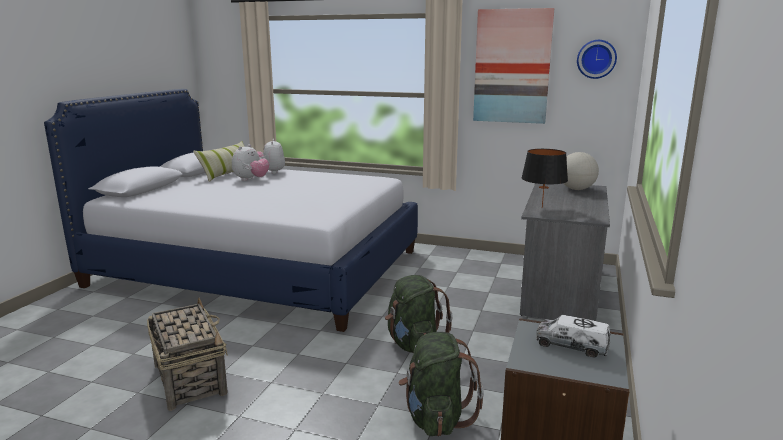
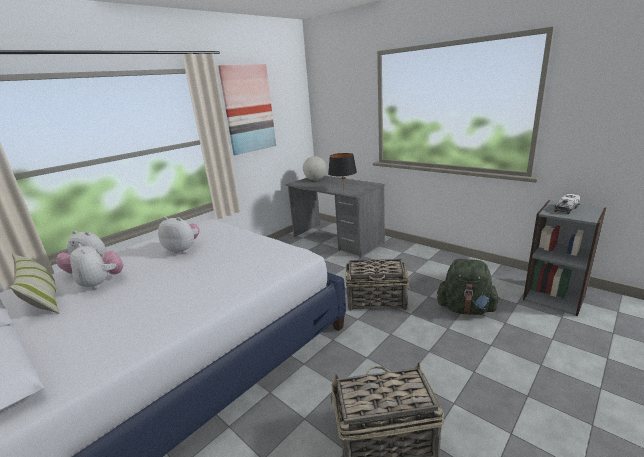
camera: 65 degrees left, 5 degrees up
green backpack [385,275,453,353] -> basket [345,259,410,311]
wall clock [577,40,617,79] -> none
none -> plush toy [158,217,200,254]

